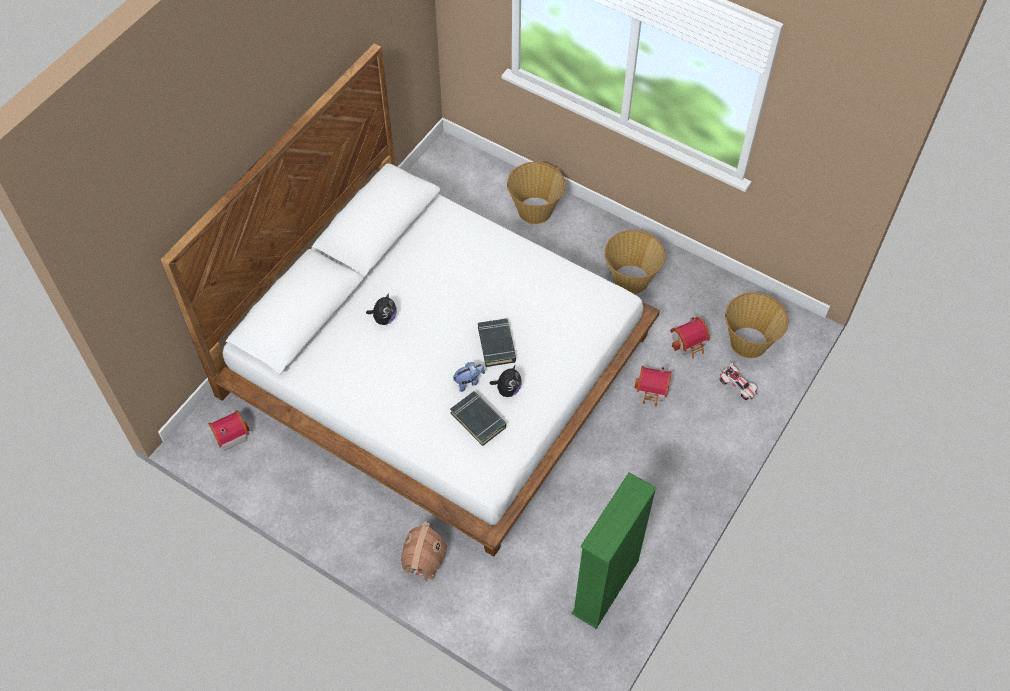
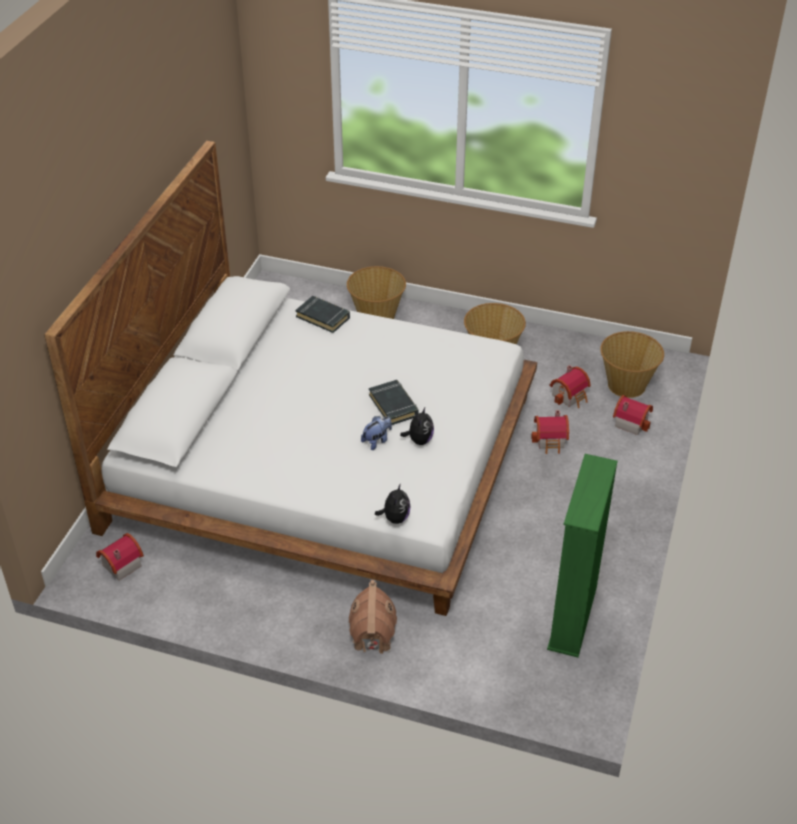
camera: 15 degrees left, 15 degrees down
plush toy [366,293,396,325] -> plush toy moved to [375,483,410,524]
black book [450,391,506,446] -> black book moved to [296,296,350,333]
toy car [719,360,758,400] -> toy house [613,395,653,435]

